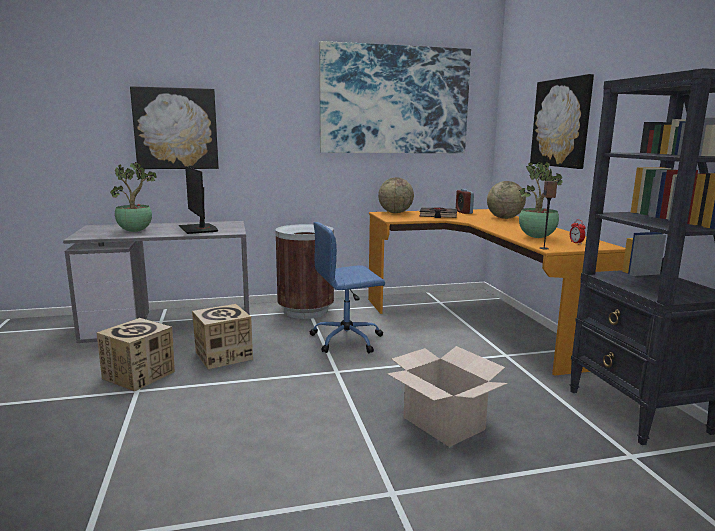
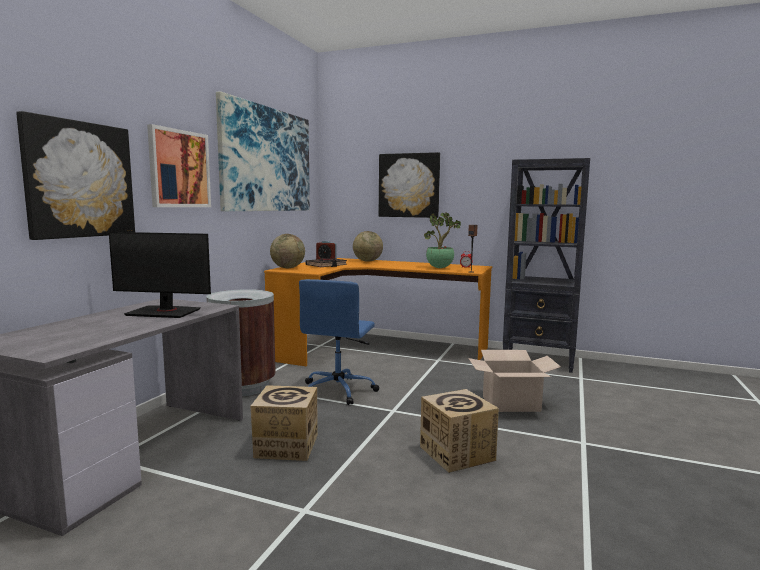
camera: 55 degrees left, 5 degrees down
cardboard box [97,318,175,392] -> cardboard box moved to [420,389,499,473]
potted plant [110,162,156,232] -> none
none -> picture [147,124,211,207]

